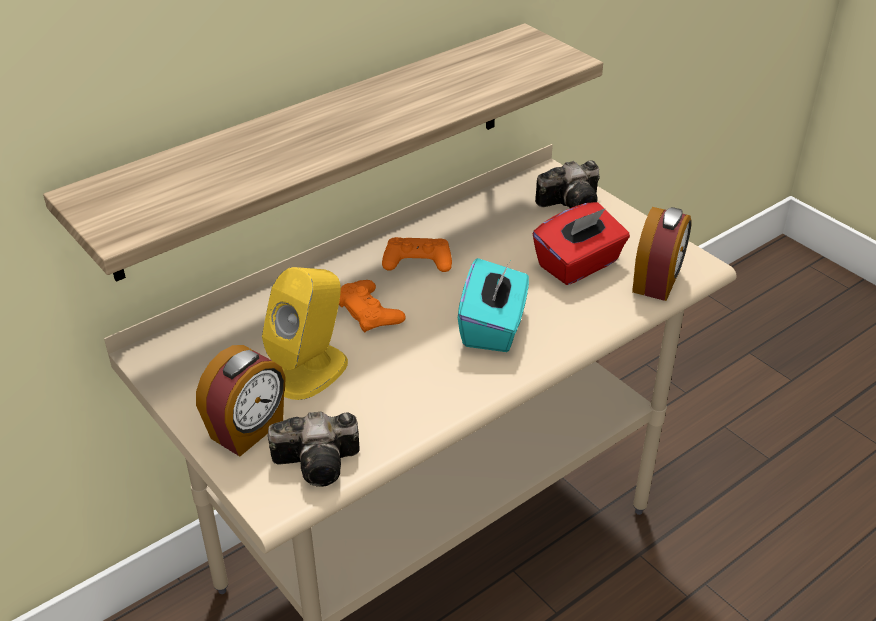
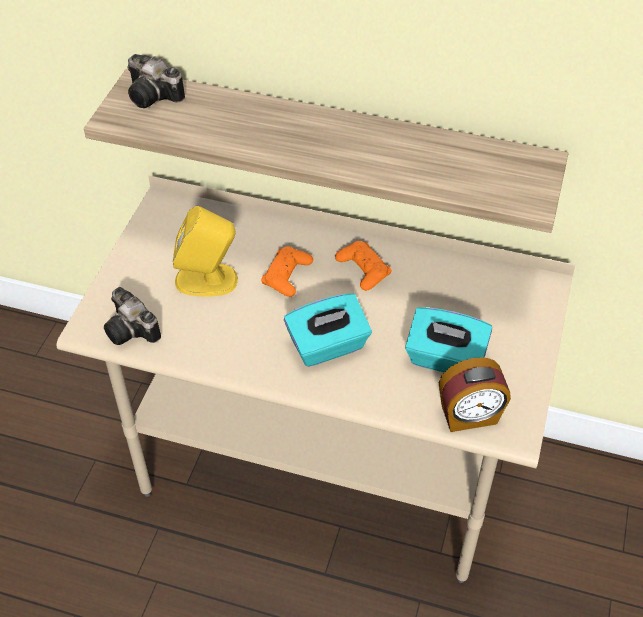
camera: 55 degrees right, 10 degrees up
alarm clock [196,345,286,457] -> none
red tissue box [533,202,630,285] -> turquoise tissue box [405,307,492,372]
camera [535,160,600,208] -> camera moved to [127,54,185,108]

